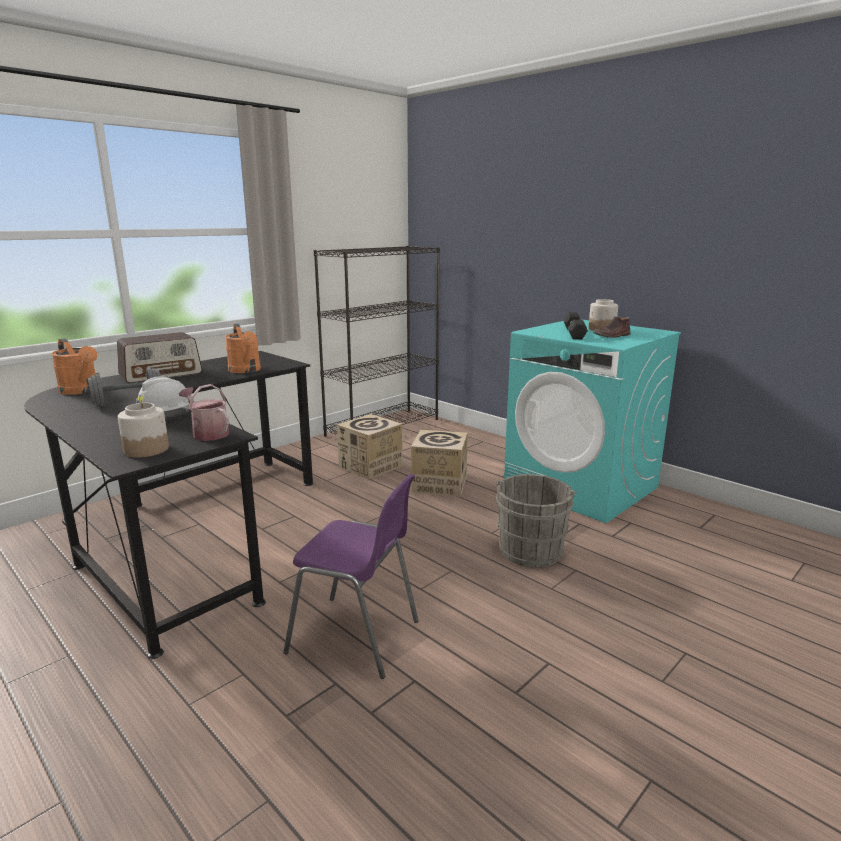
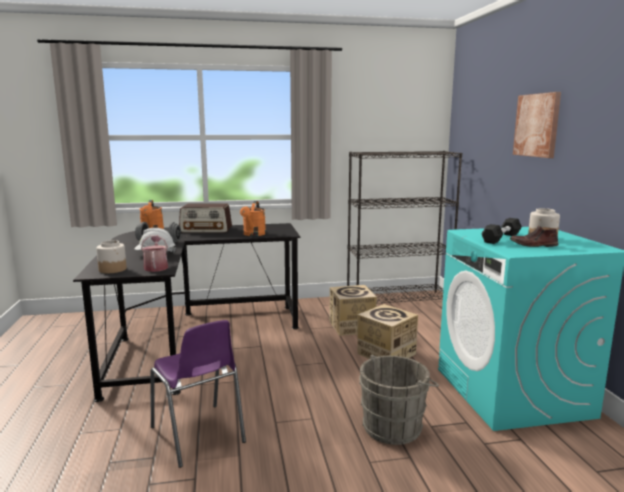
camera: 35 degrees right, 5 degrees down
none -> picture [513,92,561,158]

